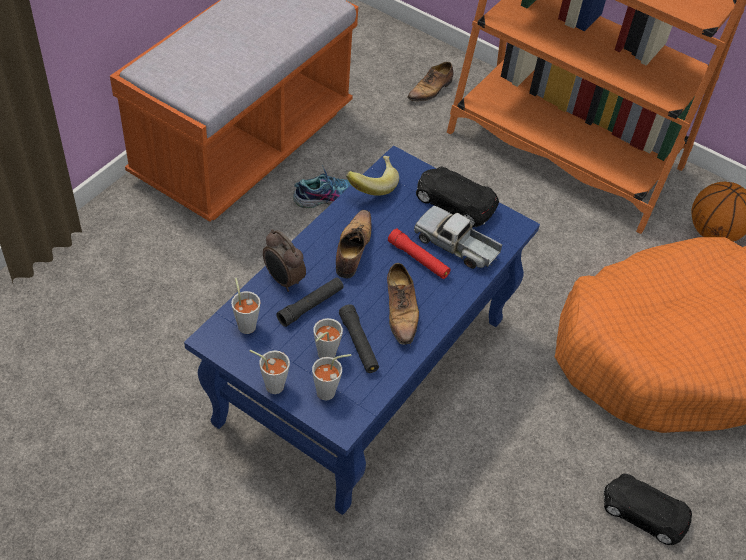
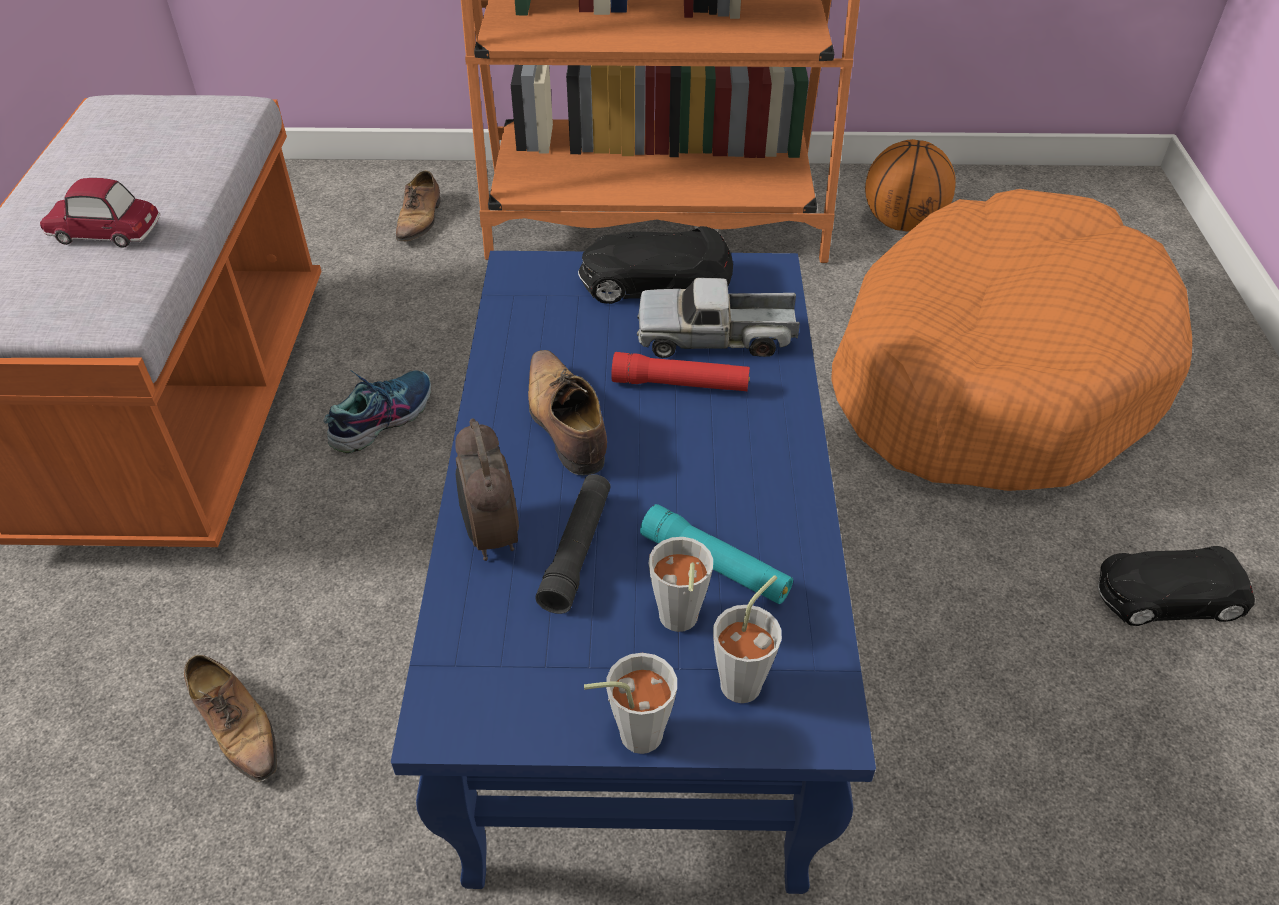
camera: 30 degrees left, 5 degrees down
grey cup [231,278,261,334] -> none
alarm clock [263,229,306,292] -> alarm clock turned 60 degrees clockwise [455,418,519,561]
black flashlight [339,304,379,373] -> turquoise flashlight [640,504,793,604]
banana [346,156,399,196] -> none
shoe [387,263,419,345] -> shoe moved to [184,655,277,782]
none -> toy car [40,178,160,248]

